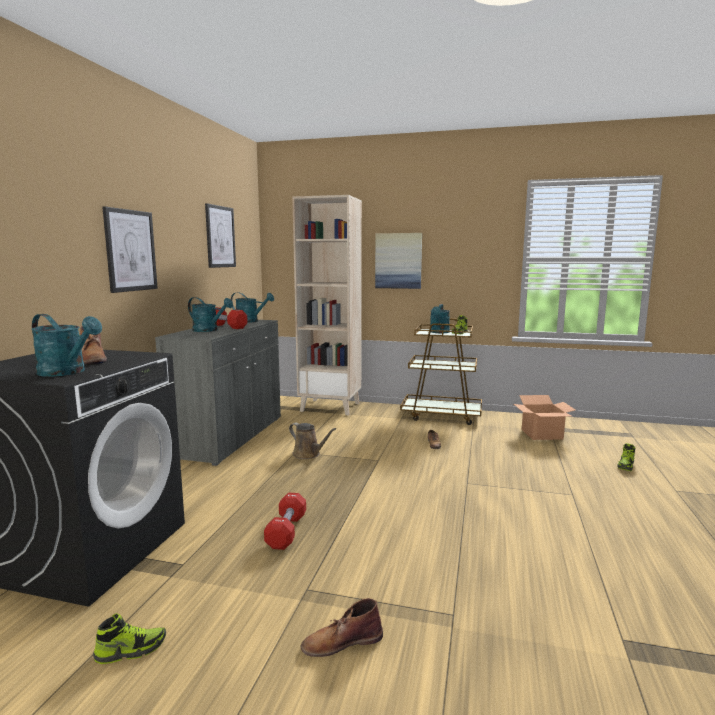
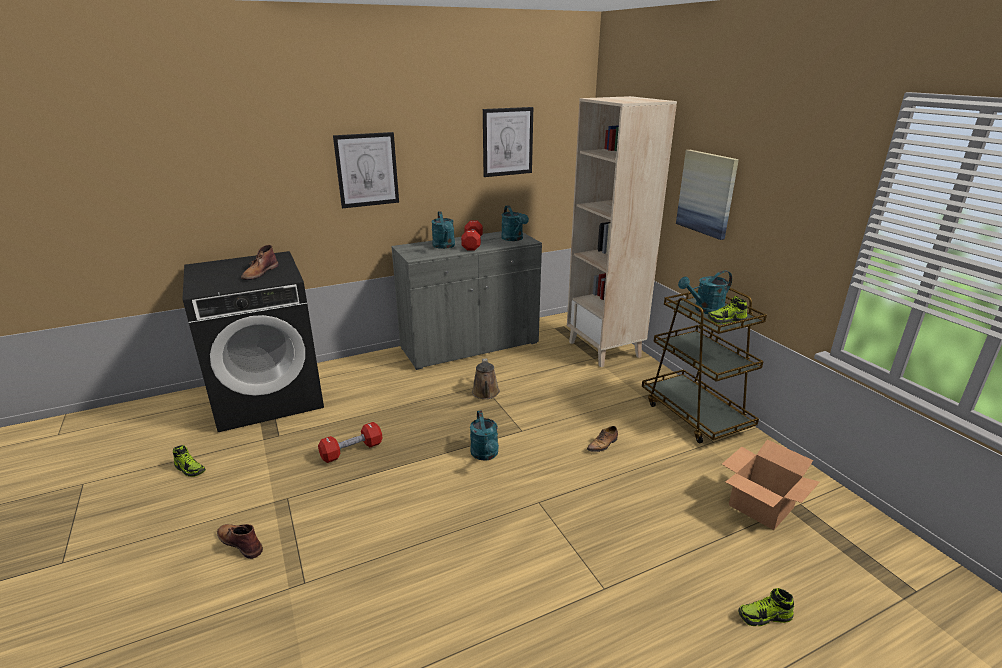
camera: 50 degrees right, 15 degrees up
turquoise watering can [31,314,102,377] -> turquoise watering can moved to [470,411,499,461]

